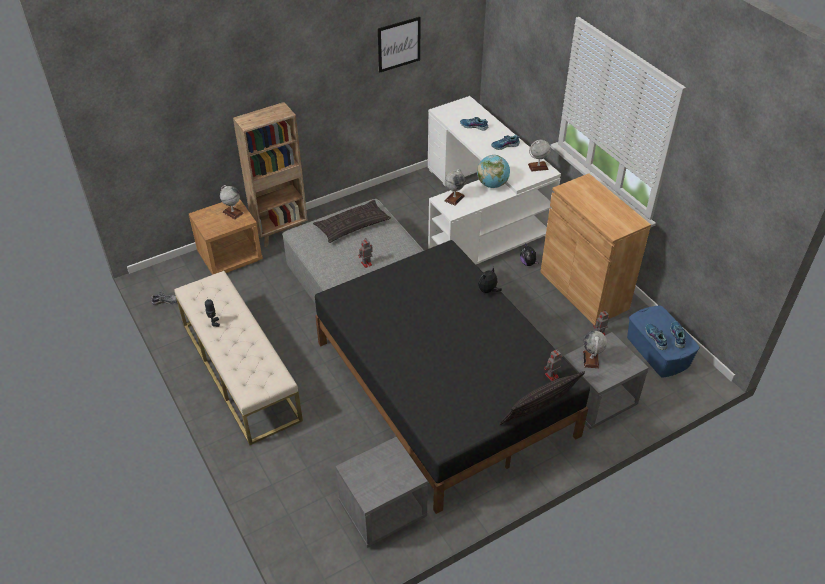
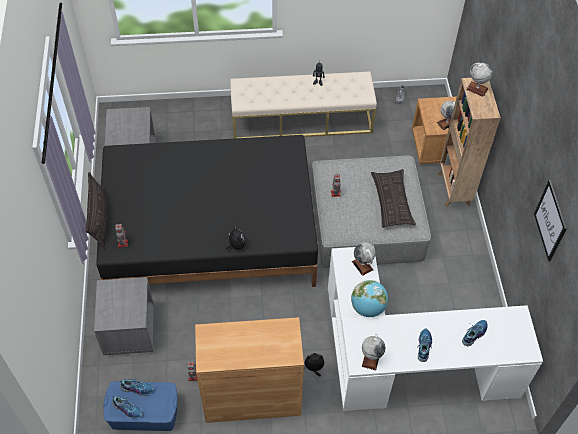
camera: 115 degrees right, 10 degrees up
globe [583,331,607,368] -> globe moved to [466,63,492,97]

